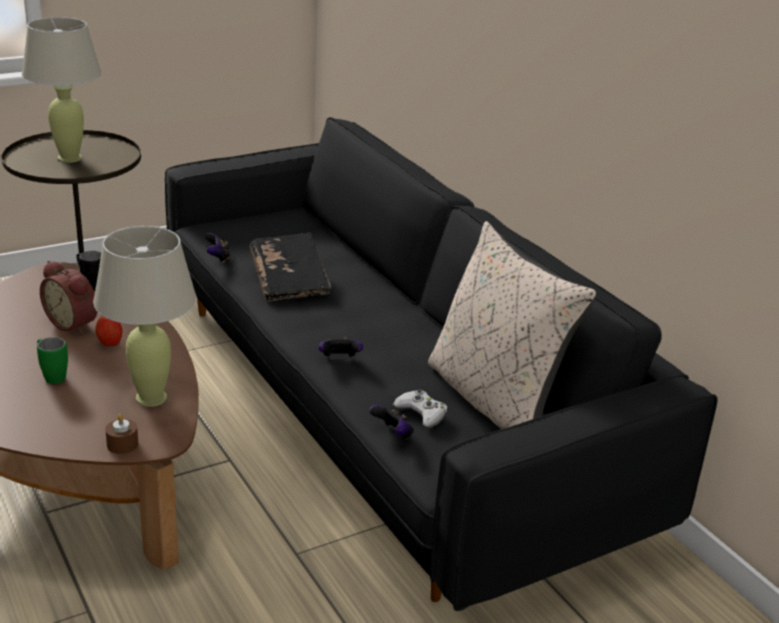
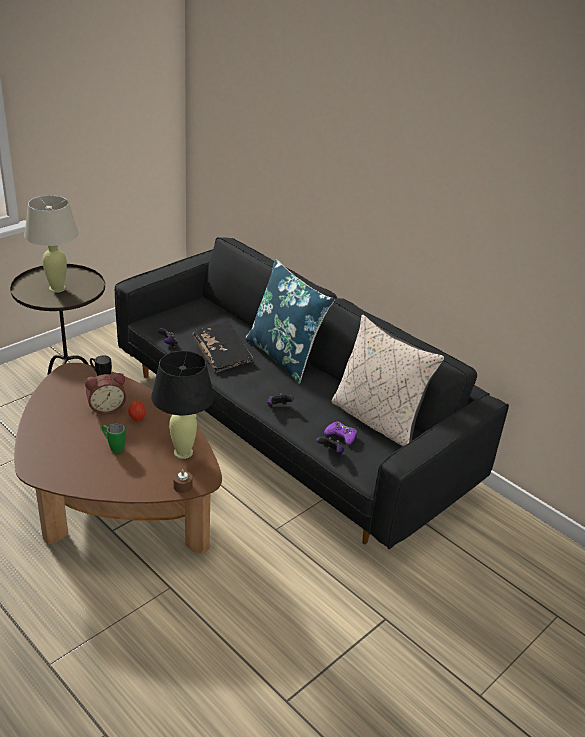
camera: 15 degrees left, 5 degrees up
alarm clock [40,261,97,334] -> alarm clock turned 45 degrees counterclockwise [85,373,126,414]
beige table lamp [93,226,196,407] -> black table lamp [151,351,214,459]
white game controller [393,389,447,427] -> purple game controller [324,422,357,445]
none -> blue pillow [245,259,335,384]

